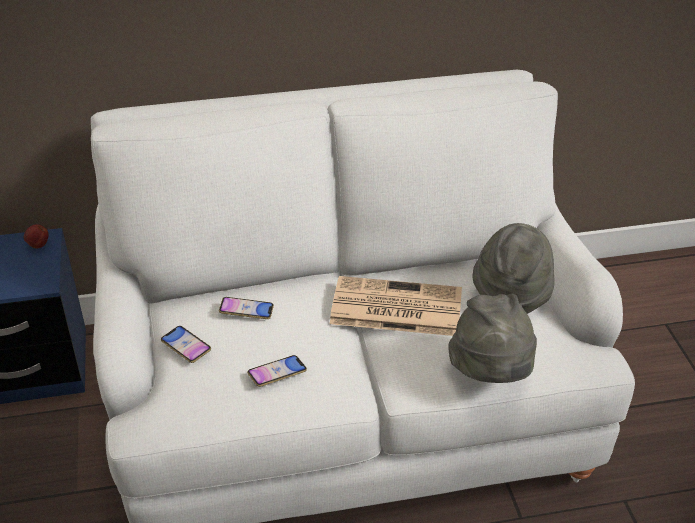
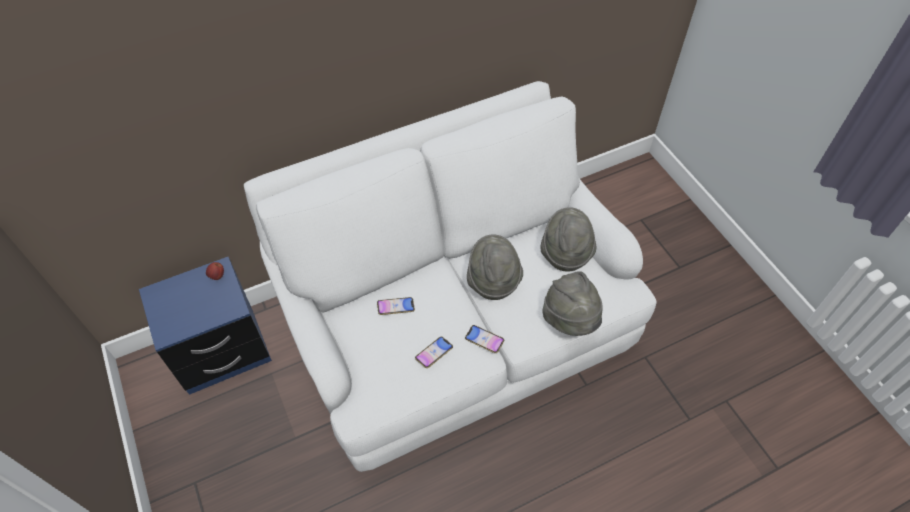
camera: 15 degrees left, 15 degrees up
phone [161,326,211,363] -> phone moved to [465,325,504,353]
newspaper [330,276,462,336] -> grey hat [467,234,523,300]

